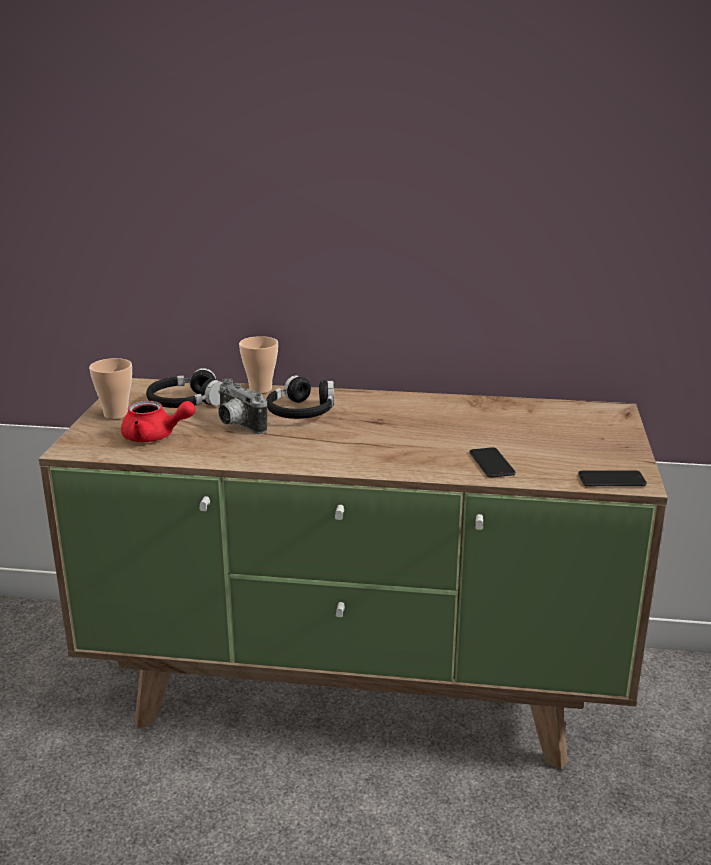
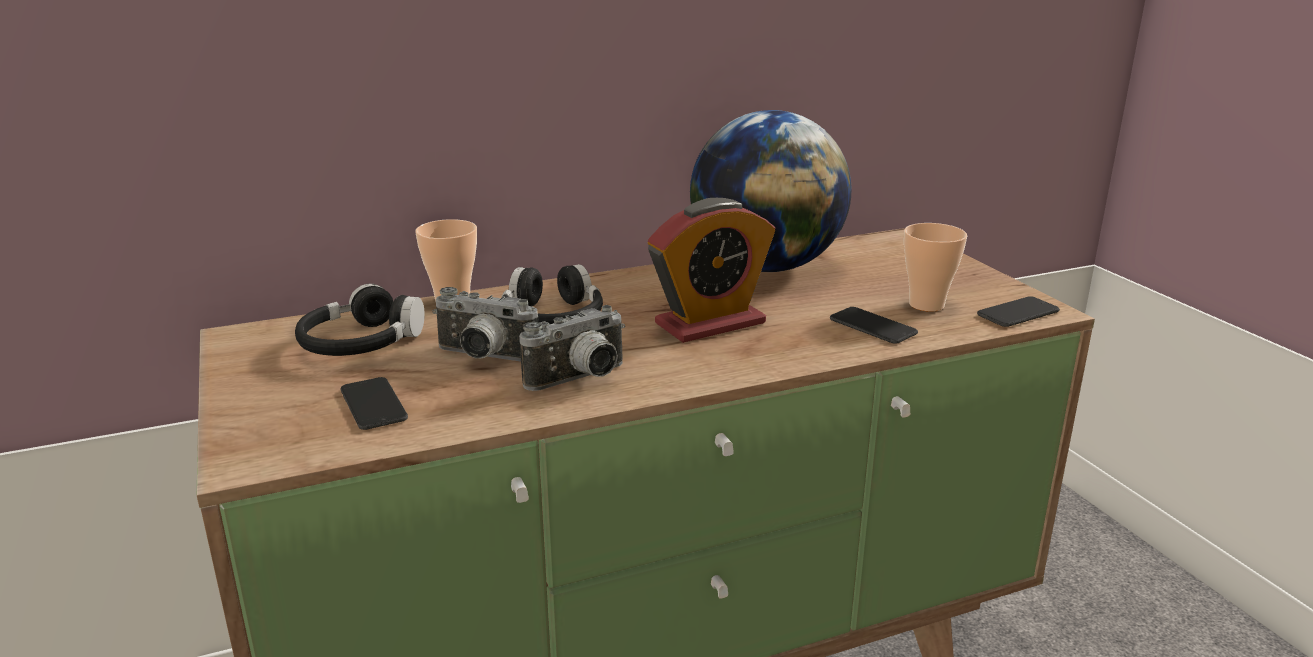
camera: 30 degrees left, 0 degrees up
cup [89,358,132,419] -> cup moved to [904,223,967,312]
red teapot [121,401,195,442] -> phone [341,377,408,430]
none -> camera [519,305,625,391]
none -> alarm clock [648,198,775,343]
none -> globe [690,110,852,272]

